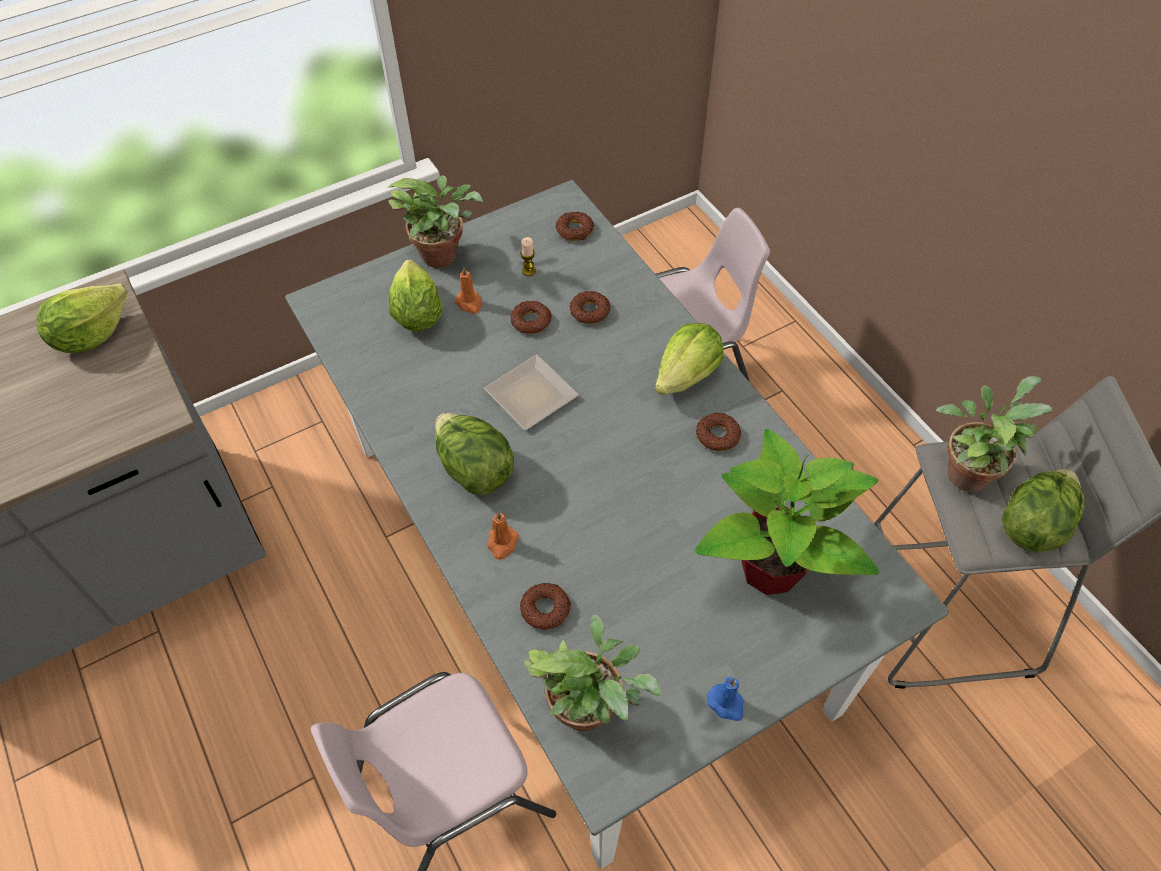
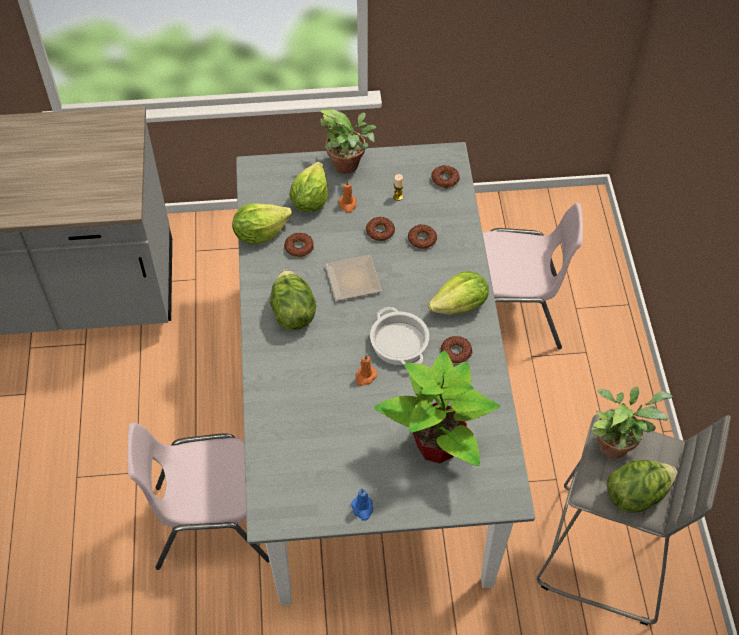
camera: 25 degrees right, 0 degrees up
lettuce [37,284,128,353] -> lettuce moved to [232,203,292,244]
orange candle [488,512,519,560] -> orange candle moved to [355,355,377,386]
donut [520,583,571,629] -> donut moved to [284,233,314,257]
potted plant [524,615,663,731] -> none
none -> cooking pot [370,307,429,365]

